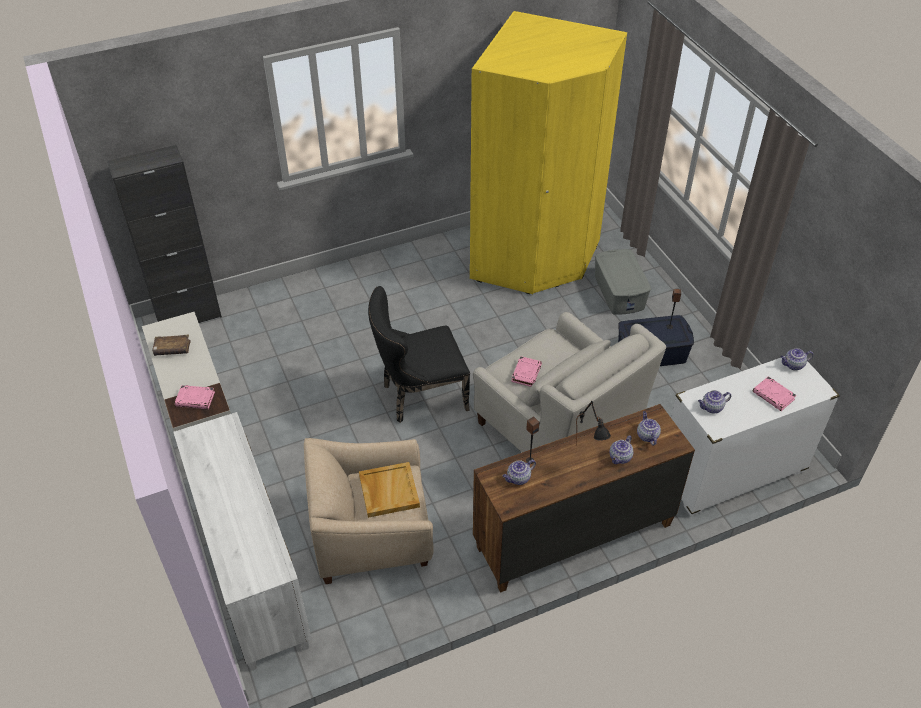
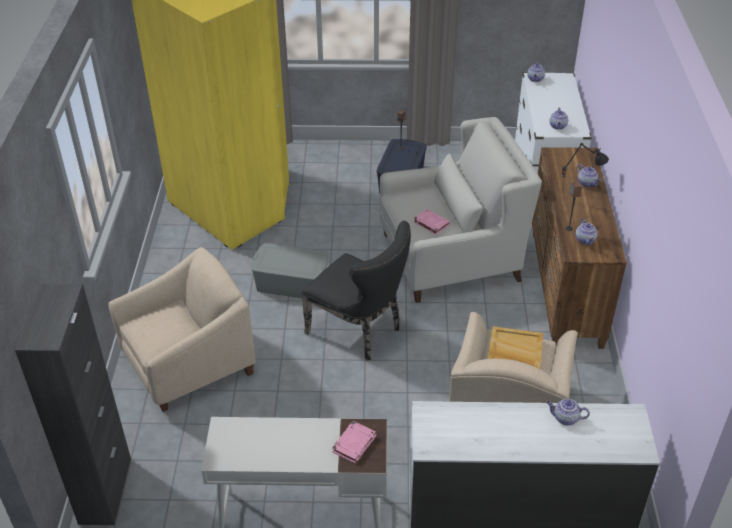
camera: 65 degrees left, 5 degrees down
brown book [152,334,191,356] -> none
black chair [368,286,470,423] -> black chair turned 60 degrees counterclockwise [302,221,411,361]
grey storage box [595,249,651,315] -> grey storage box moved to [251,243,328,298]
teapot [637,411,661,446] -> teapot moved to [547,398,590,425]
pink book [753,376,797,411] -> none
none -> beige armchair [108,247,256,412]

